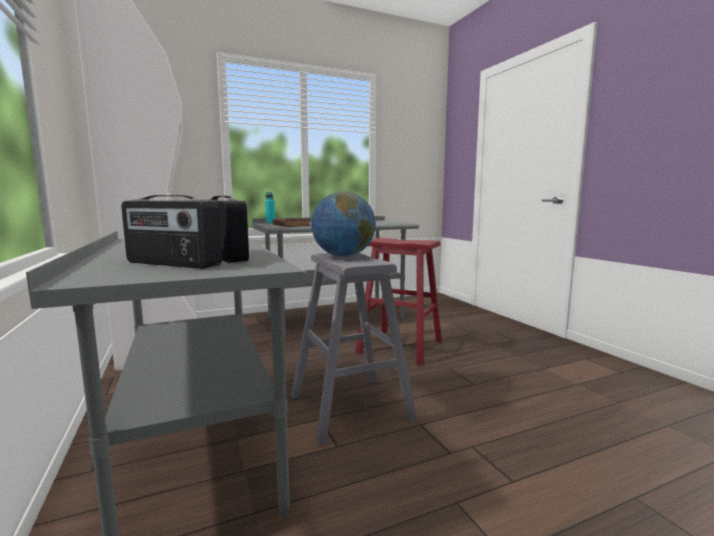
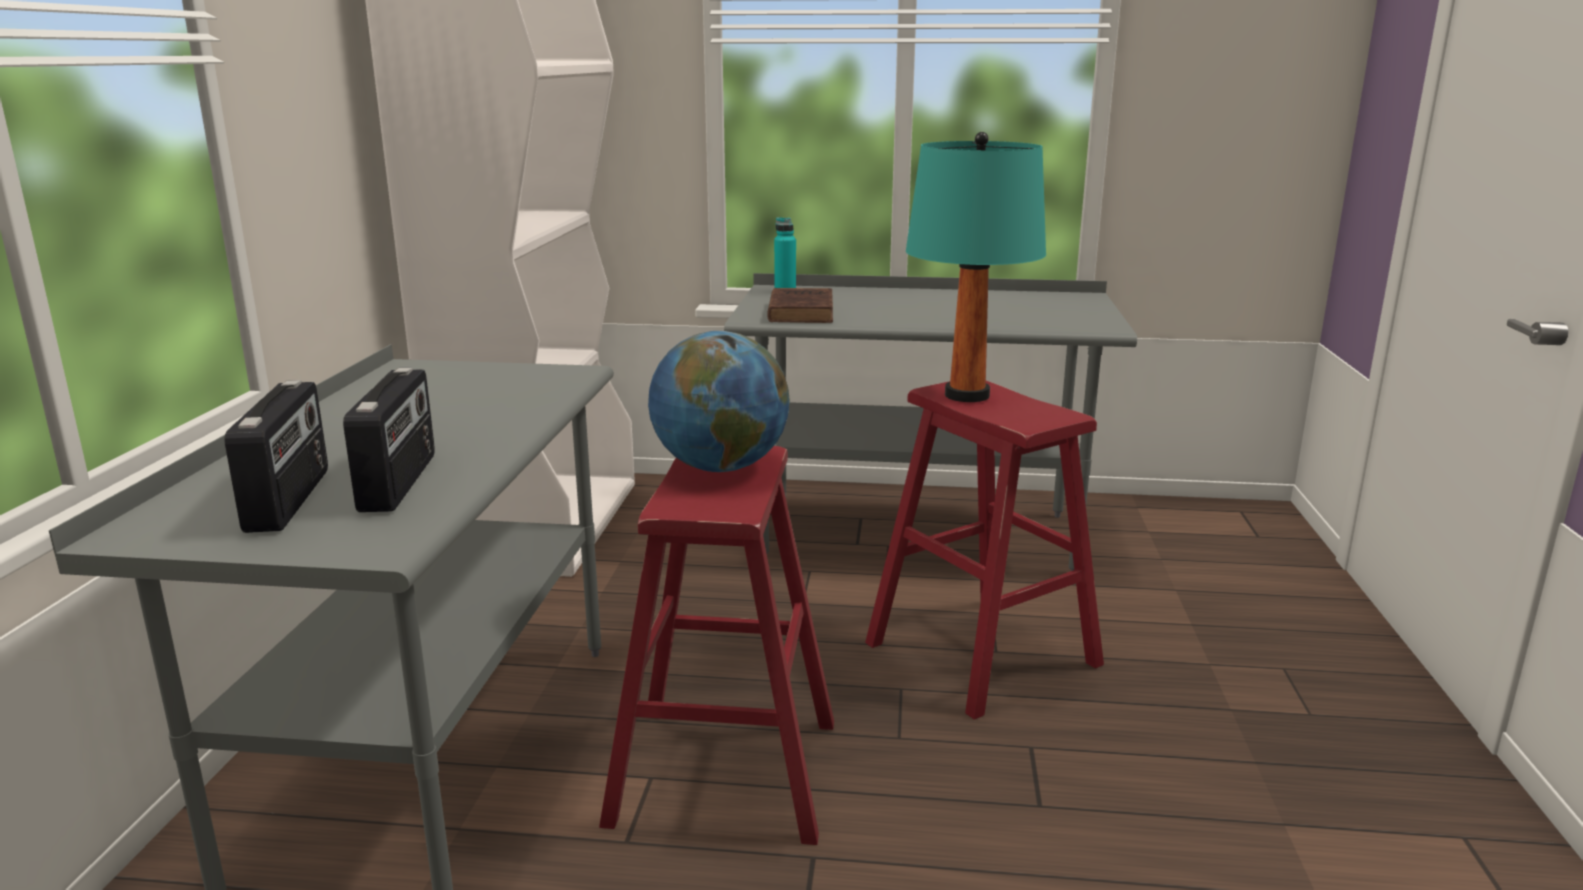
camera: 30 degrees right, 10 degrees up
radio [121,195,222,269] -> radio turned 150 degrees counterclockwise [224,380,328,533]
grey stool [291,253,417,445] -> red stool [599,446,834,845]
none -> turquoise table lamp [906,132,1046,402]

